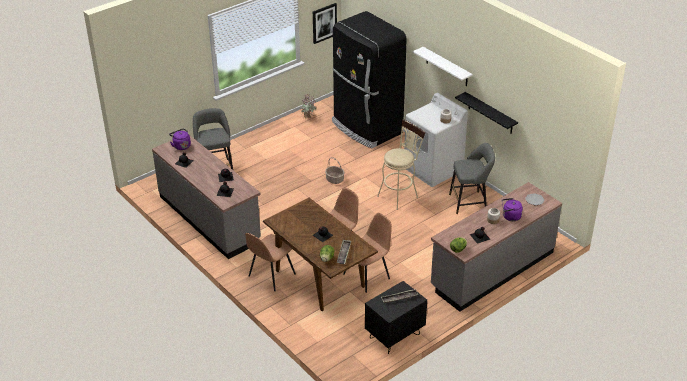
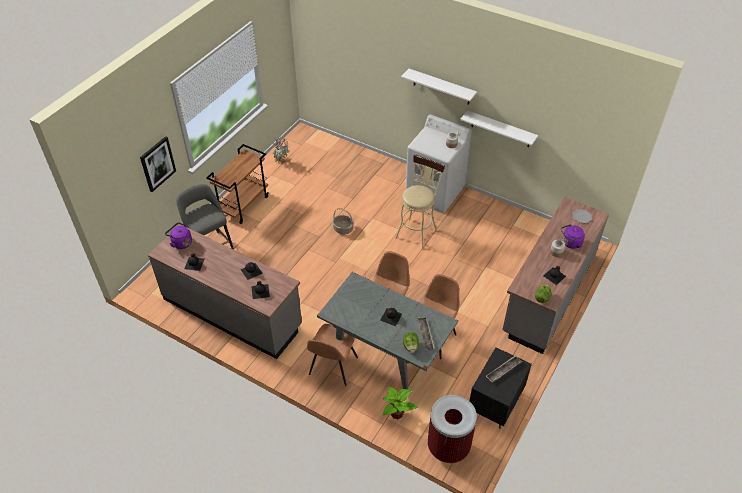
camera: 20 degrees left, 10 degrees up
brown dining table [263,198,378,311] -> grey dining table [317,272,458,390]
picture [313,3,337,44] -> picture moved to [140,136,176,192]
black fridge [332,11,407,148] -> none
grey stool [449,143,495,214] -> none
black shelf [455,92,518,134] -> white shelf [460,110,538,147]
none -> brown cart [206,144,269,224]
none -> potted plant [383,387,418,419]
none -> trash can [428,395,477,463]

